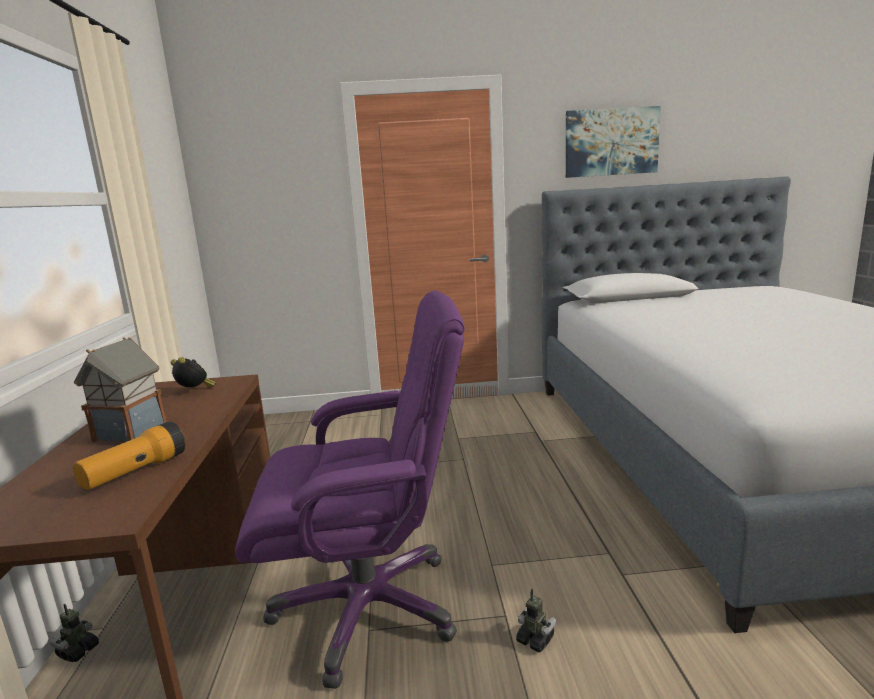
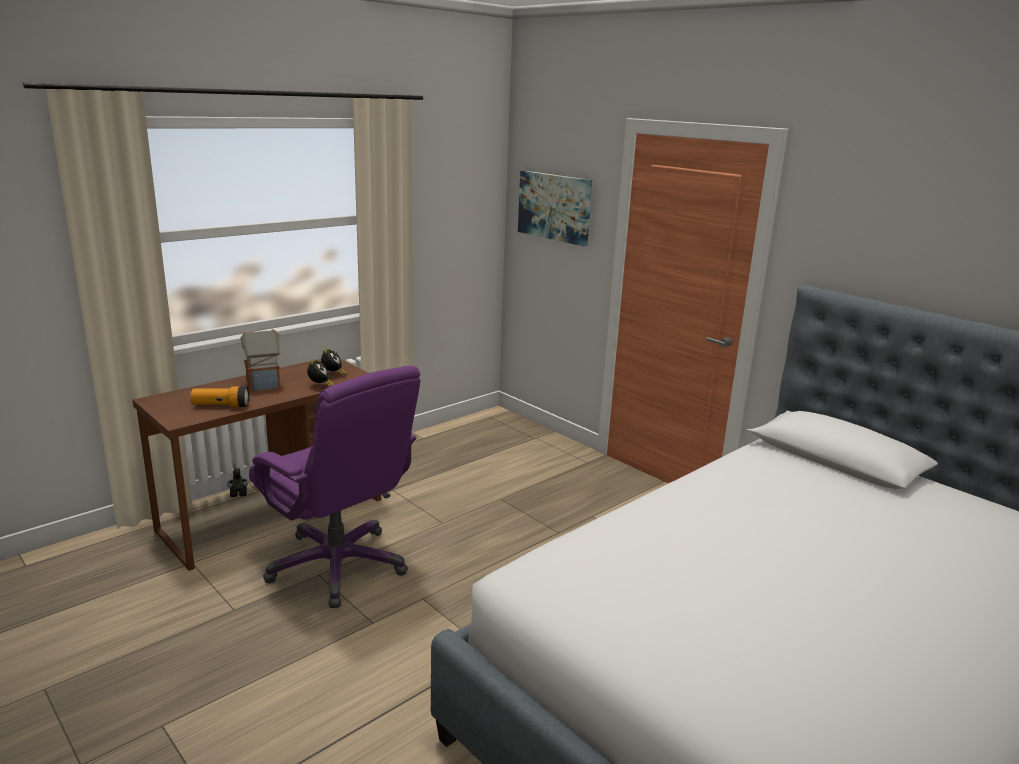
camera: 50 degrees right, 5 degrees up
toy robot [516,589,556,652] -> none
picture [566,106,661,178] -> picture moved to [518,171,592,246]
none -> alarm clock [307,359,334,387]

